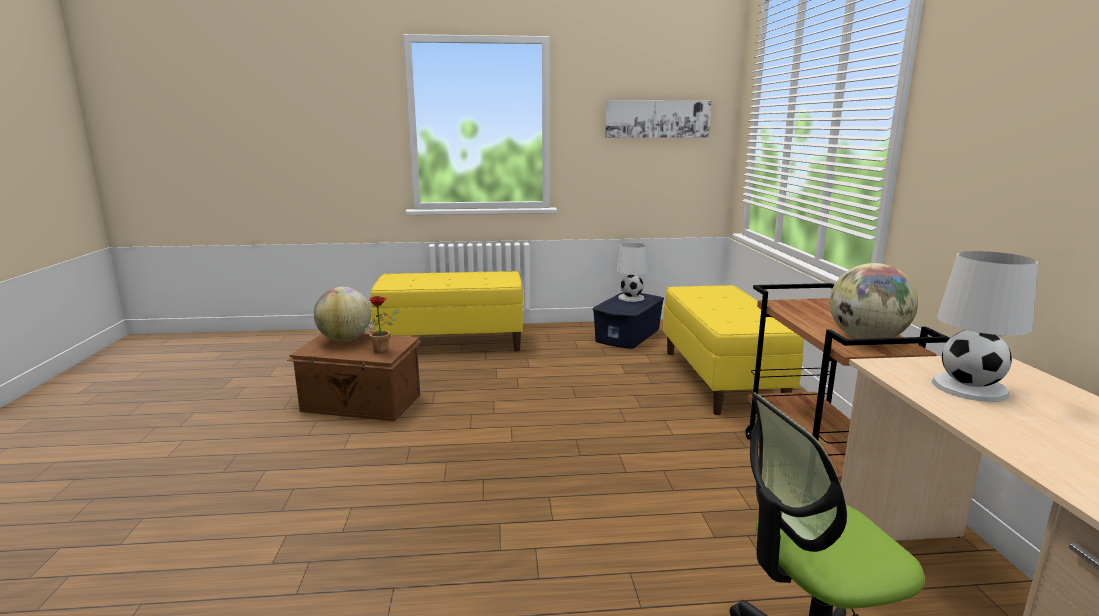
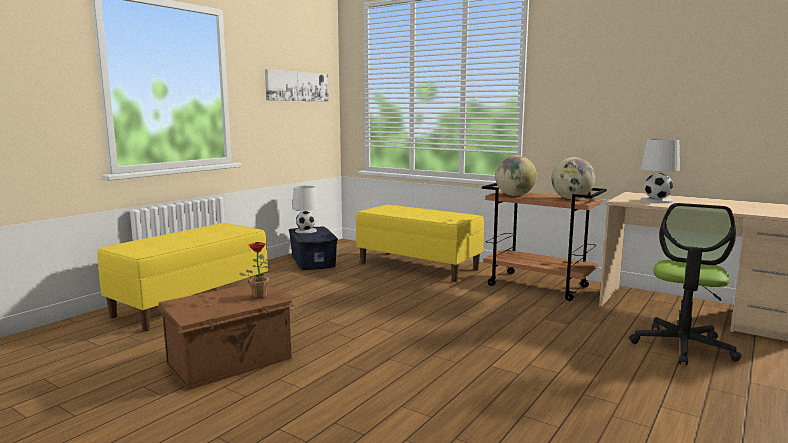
camera: 50 degrees left, 5 degrees down
globe [314,287,371,342] -> globe moved to [495,156,537,196]

